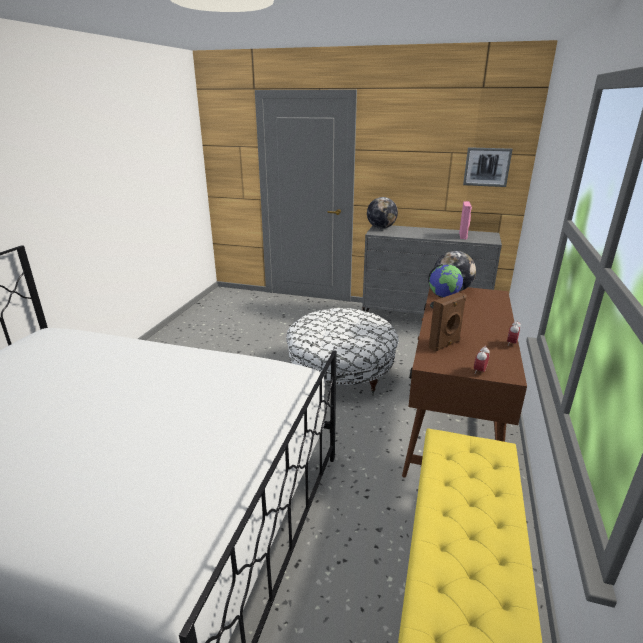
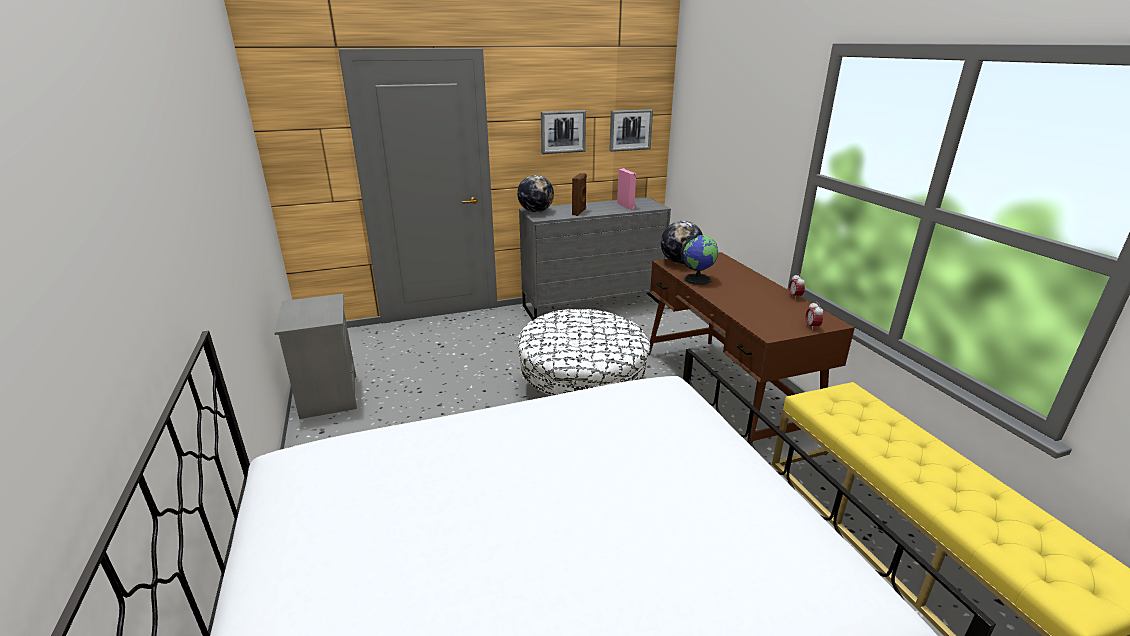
camera: 35 degrees left, 0 degrees up
brown speaker [429,292,466,352] -> brown speaker moved to [572,173,587,216]
none -> grey nightstand [274,294,357,419]
none -> picture [541,110,586,154]

